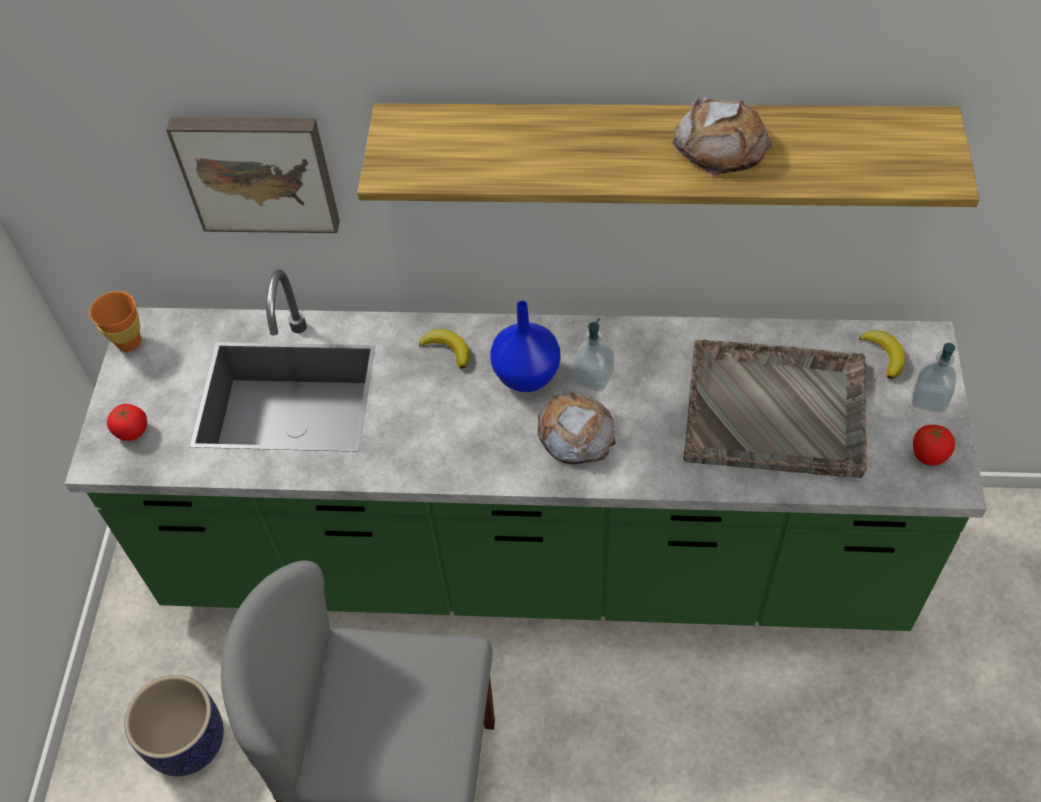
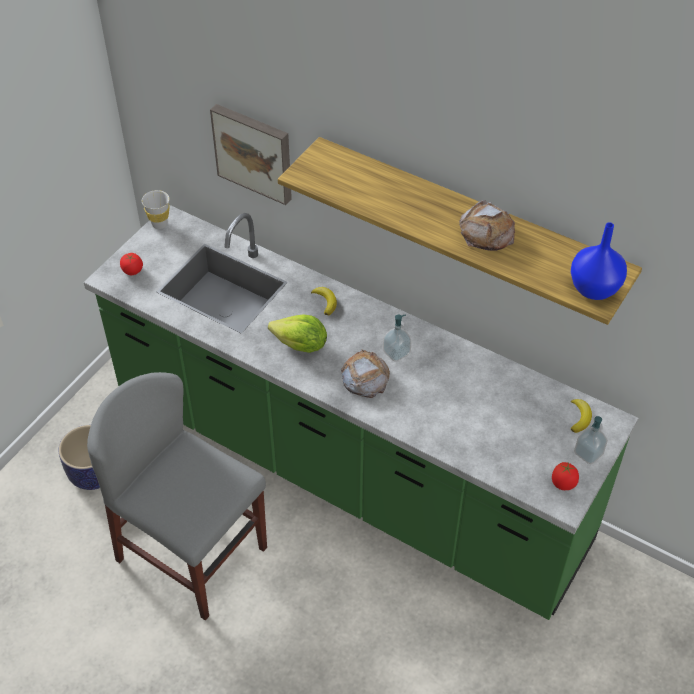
camera: 25 degrees right, 5 degrees down
orange cup [89,291,141,352] -> white cup [142,190,170,229]
blue vase [490,301,561,392] -> blue vase moved to [571,222,627,300]
grey tray [684,340,867,478] -> none
none -> lettuce [268,314,327,353]

